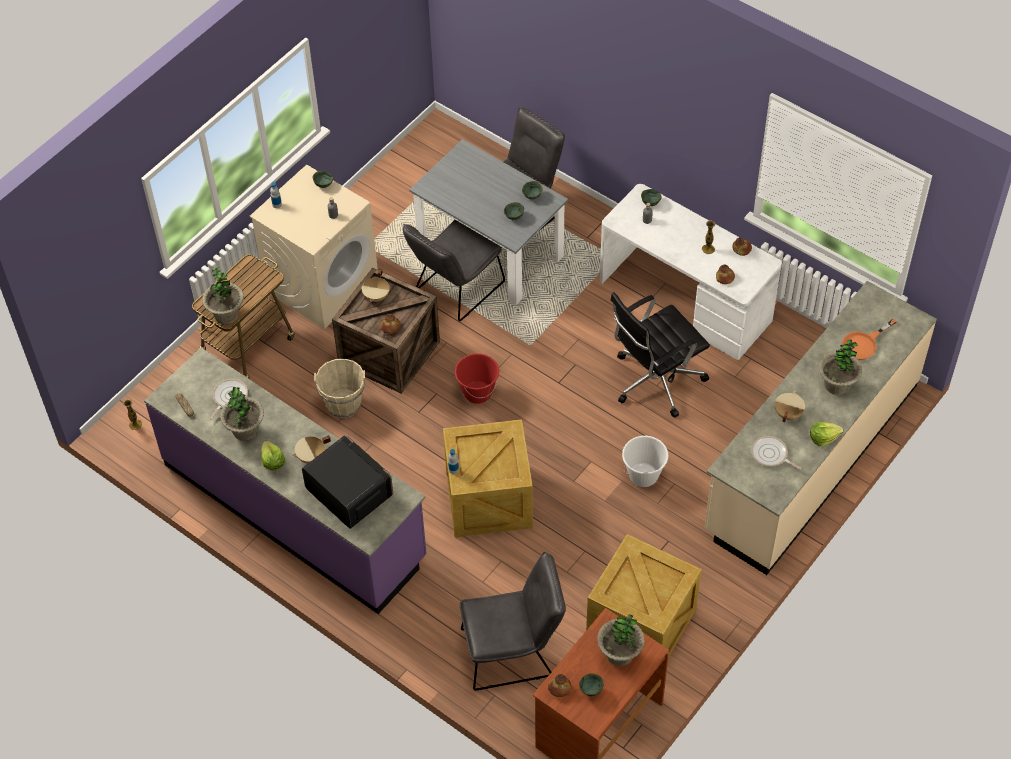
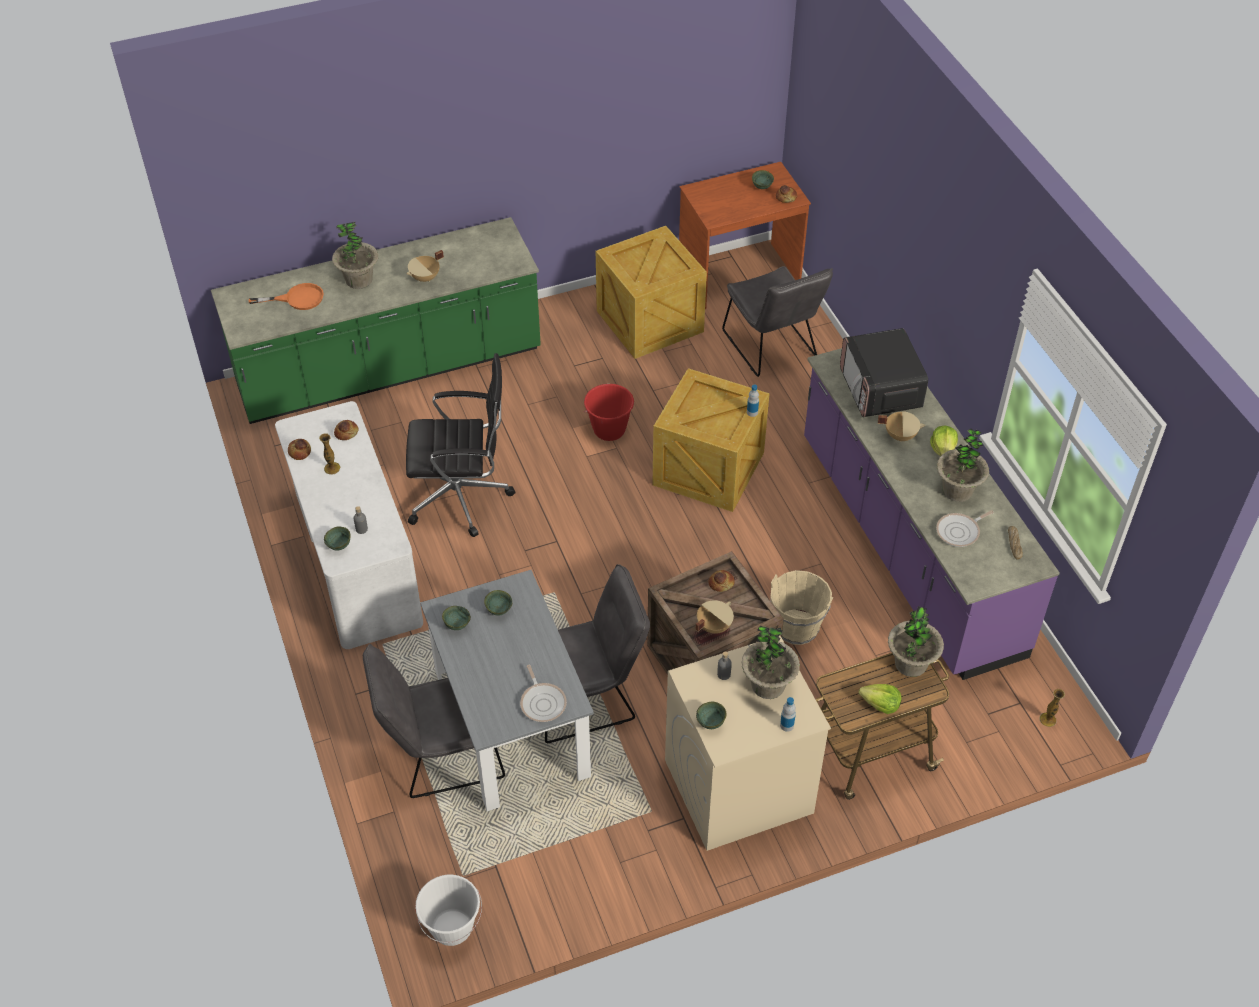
camera: 150 degrees left, 5 degrees down
red bucket [455,353,499,404] -> red bucket moved to [584,384,634,441]
grey chair [460,552,566,691] -> grey chair turned 135 degrees counterclockwise [722,266,833,377]
potted plant [597,614,645,666] -> potted plant moved to [741,626,800,699]
white bucket [622,436,668,487] -> white bucket moved to [415,875,482,946]
beige counter [704,281,937,575] -> green counter [211,217,541,424]
frying pan [751,436,801,470] -> frying pan moved to [520,665,567,722]
lettuce [810,422,843,446] -> lettuce moved to [859,684,902,714]

